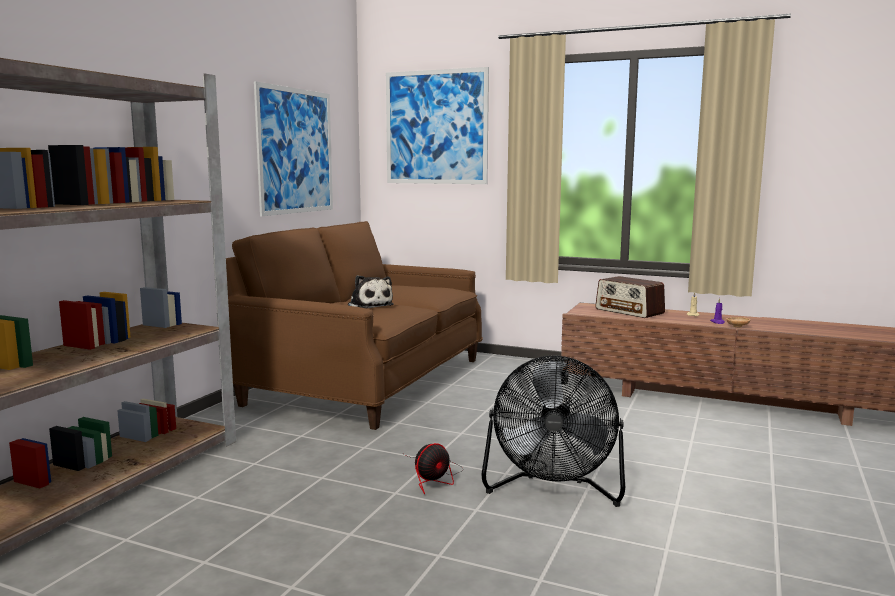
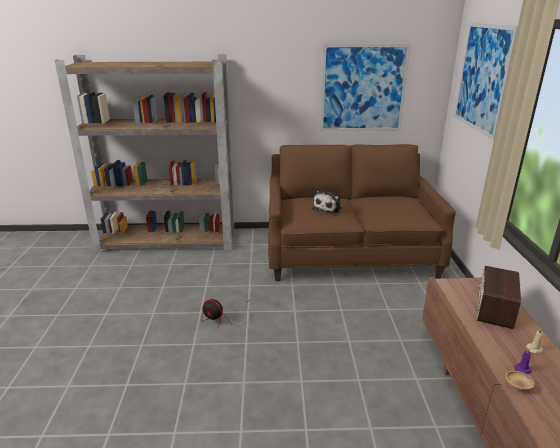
camera: 65 degrees right, 15 degrees up
black fan [482,356,625,507] -> none

